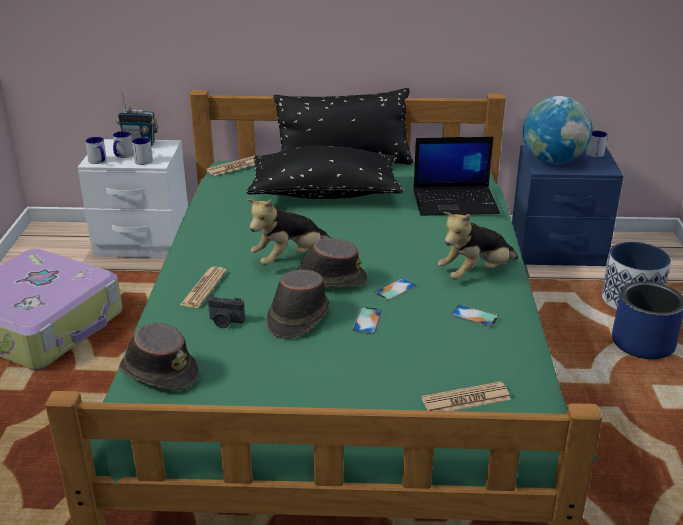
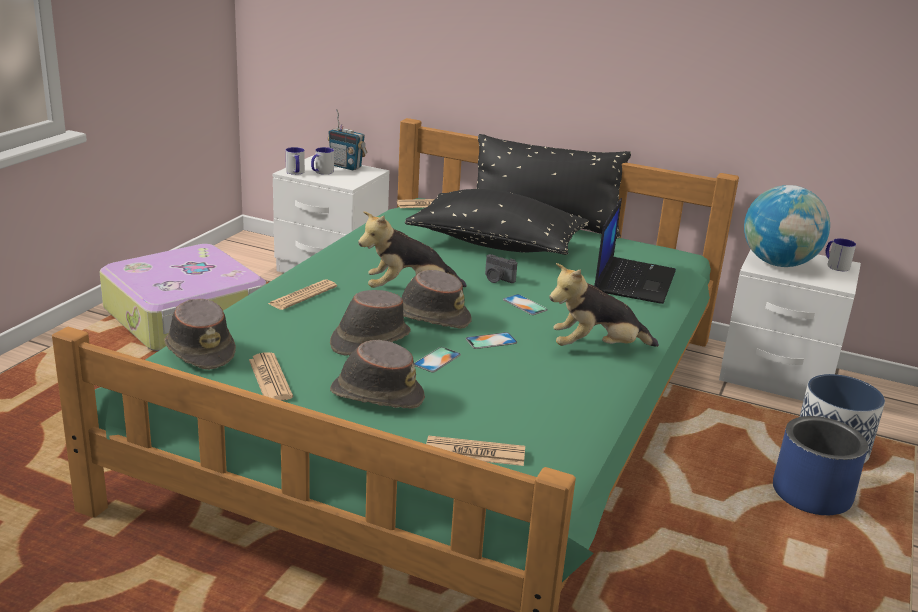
camera: 20 degrees right, 5 degrees down
mug [132,137,153,165] -> none
camera [208,297,245,328] -> camera moved to [485,254,517,283]
laptop [413,137,500,216] -> laptop turned 90 degrees counterclockwise [594,198,676,304]
phone [451,305,499,327] -> phone moved to [503,294,548,315]
blue nightstand [512,145,623,266] -> white nightstand [719,249,861,401]
none -> newspaper [249,352,293,401]
none -> brown hat [330,340,425,409]

